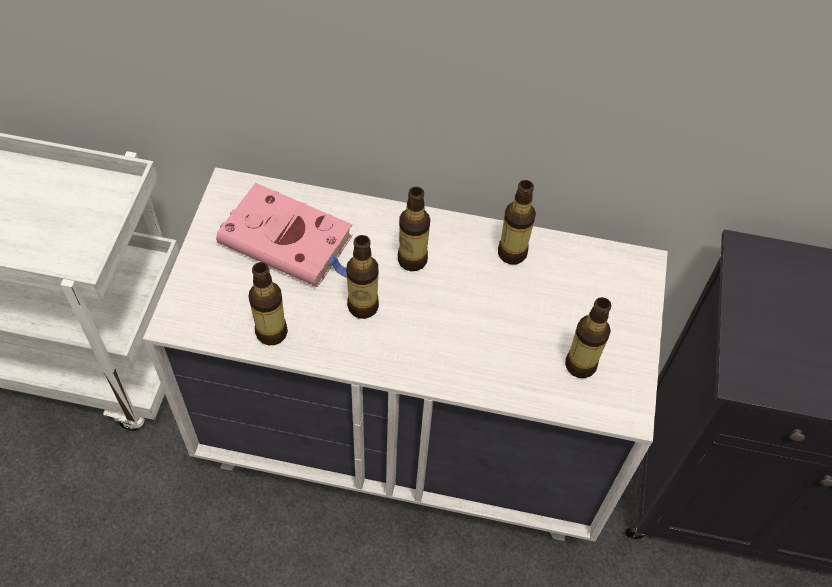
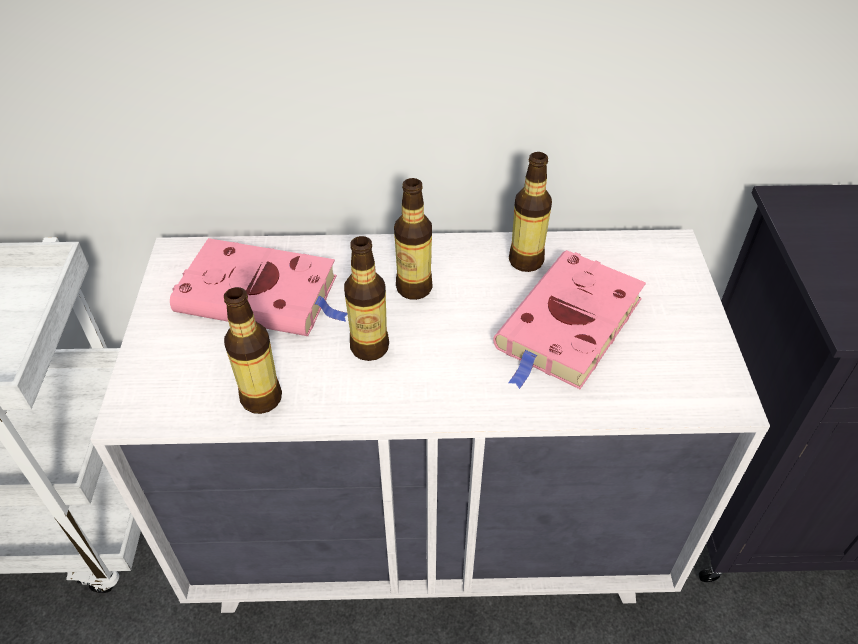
camera: 10 degrees left, 10 degrees down
bottle [565,297,612,378] -> none
none -> pink book [493,250,646,389]

